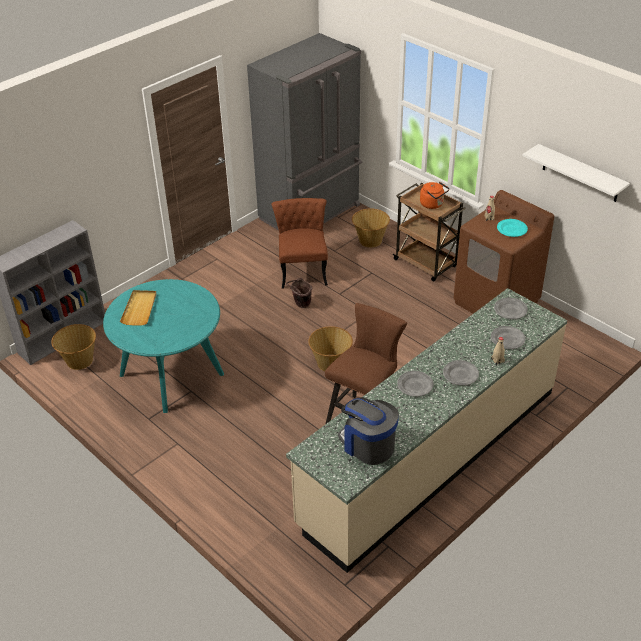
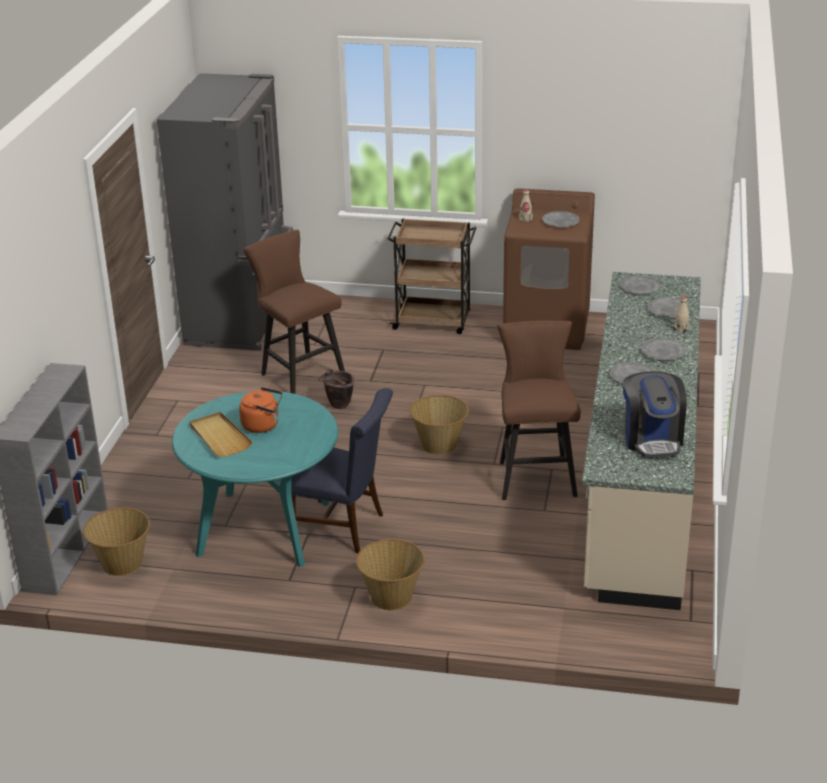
camera: 35 degrees left, 10 degrees down
brown chair [272,198,328,288] -> brown stool [243,229,345,394]
coffee machine [338,398,399,465] -> coffee machine turned 105 degrees counterclockwise [623,372,687,458]
basket [352,209,390,248] -> basket moved to [356,539,425,610]
orange kettle [420,182,450,209] -> orange kettle moved to [239,387,282,433]
turquoise plate [497,219,528,237] -> grey plate [542,211,580,227]
white shelf [522,144,630,202] -> none
none -> blue chair [291,388,393,554]

